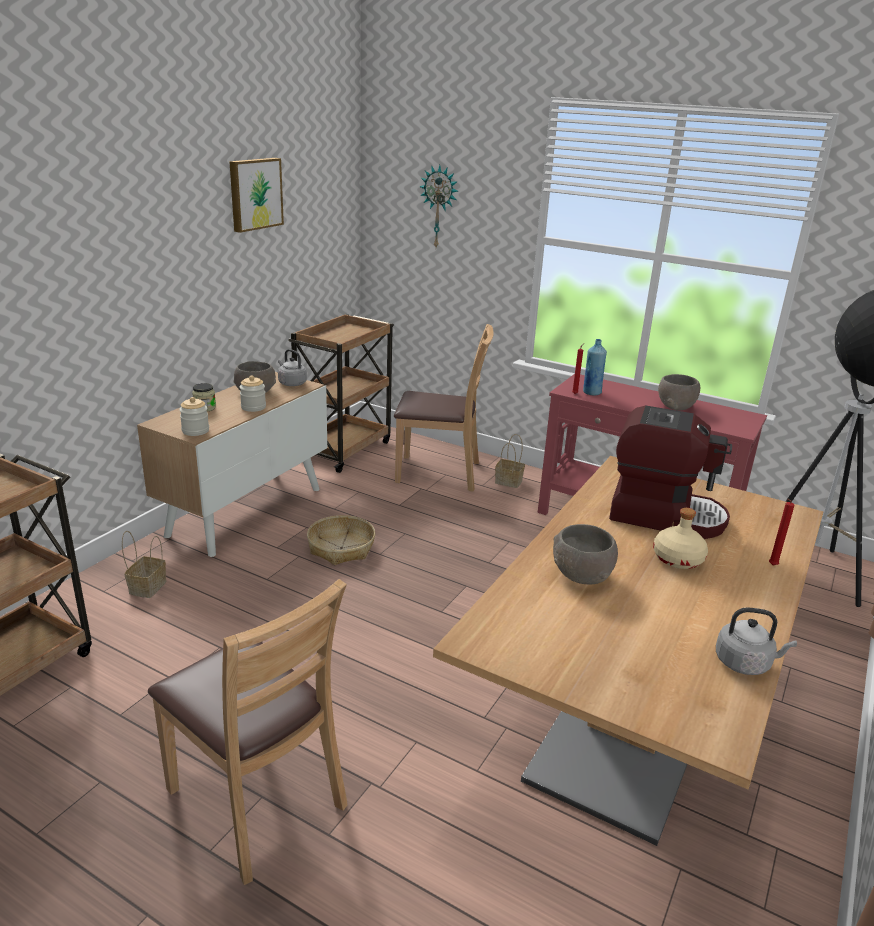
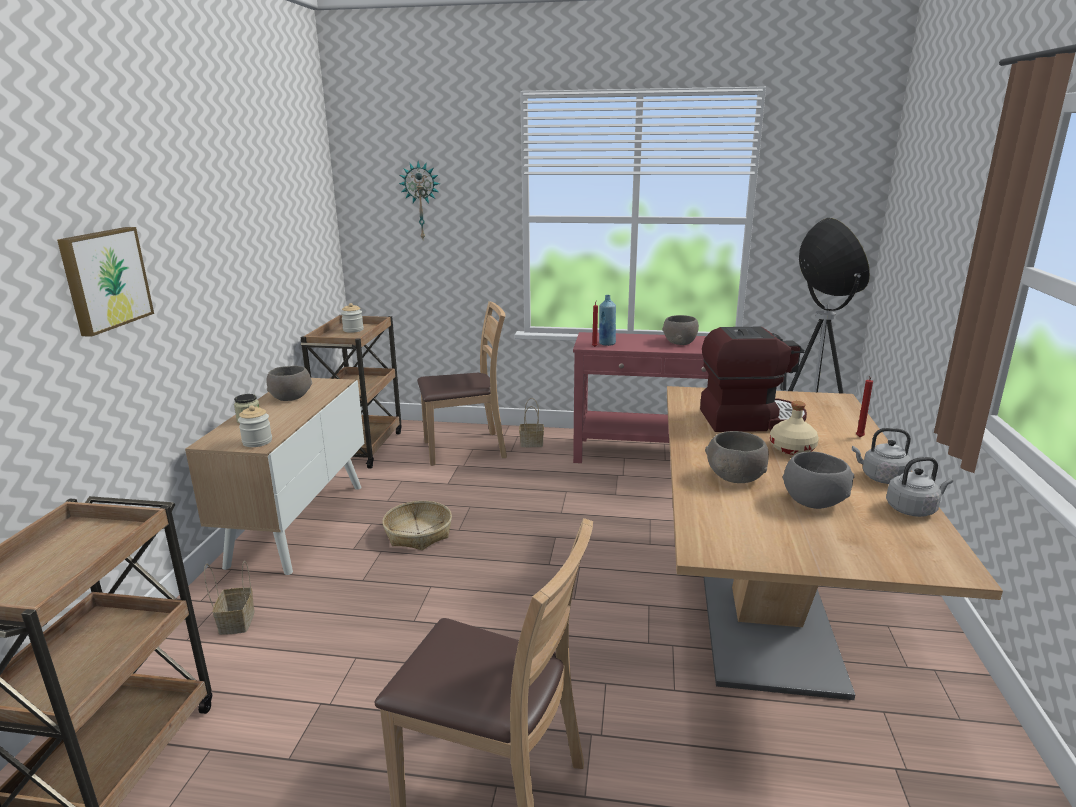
camera: 20 degrees left, 5 degrees down
picture [229,158,284,233] -> picture moved to [57,227,154,337]
jar [239,376,266,412] -> jar moved to [341,303,364,333]
grey kettle [278,349,307,386] -> grey kettle moved to [852,428,913,484]
none -> grey bowl [783,451,854,509]

